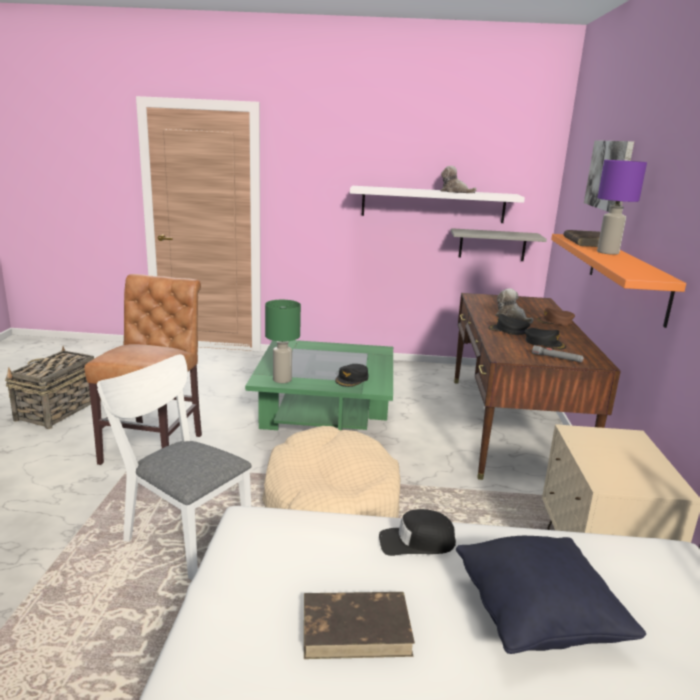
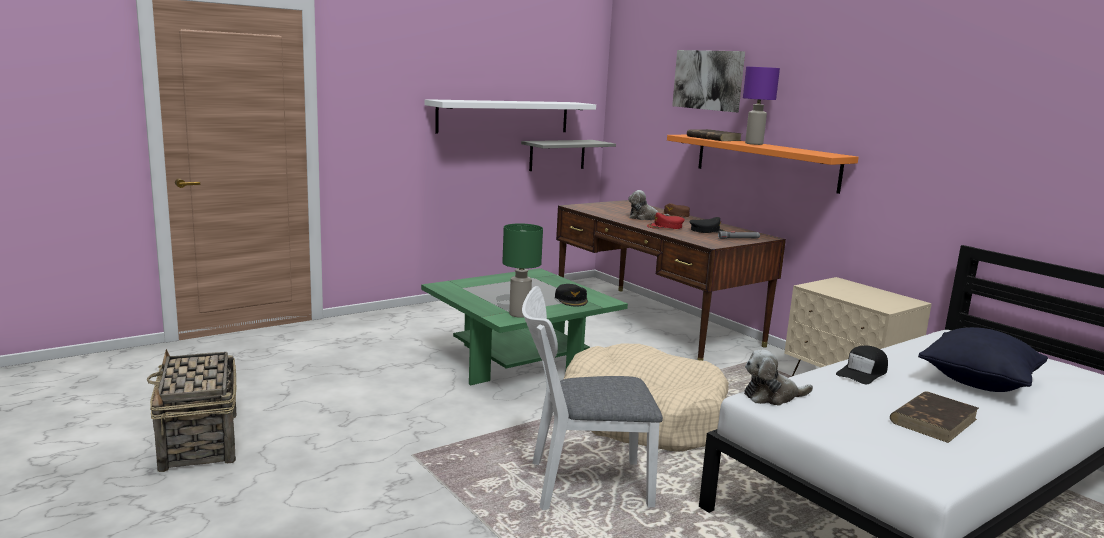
camera: 40 degrees left, 5 degrees down
brown chair [84,274,202,465] -> none
plush toy [441,166,477,193] -> plush toy moved to [744,350,813,406]
black cap [488,314,530,335] -> red cap [647,212,685,229]

